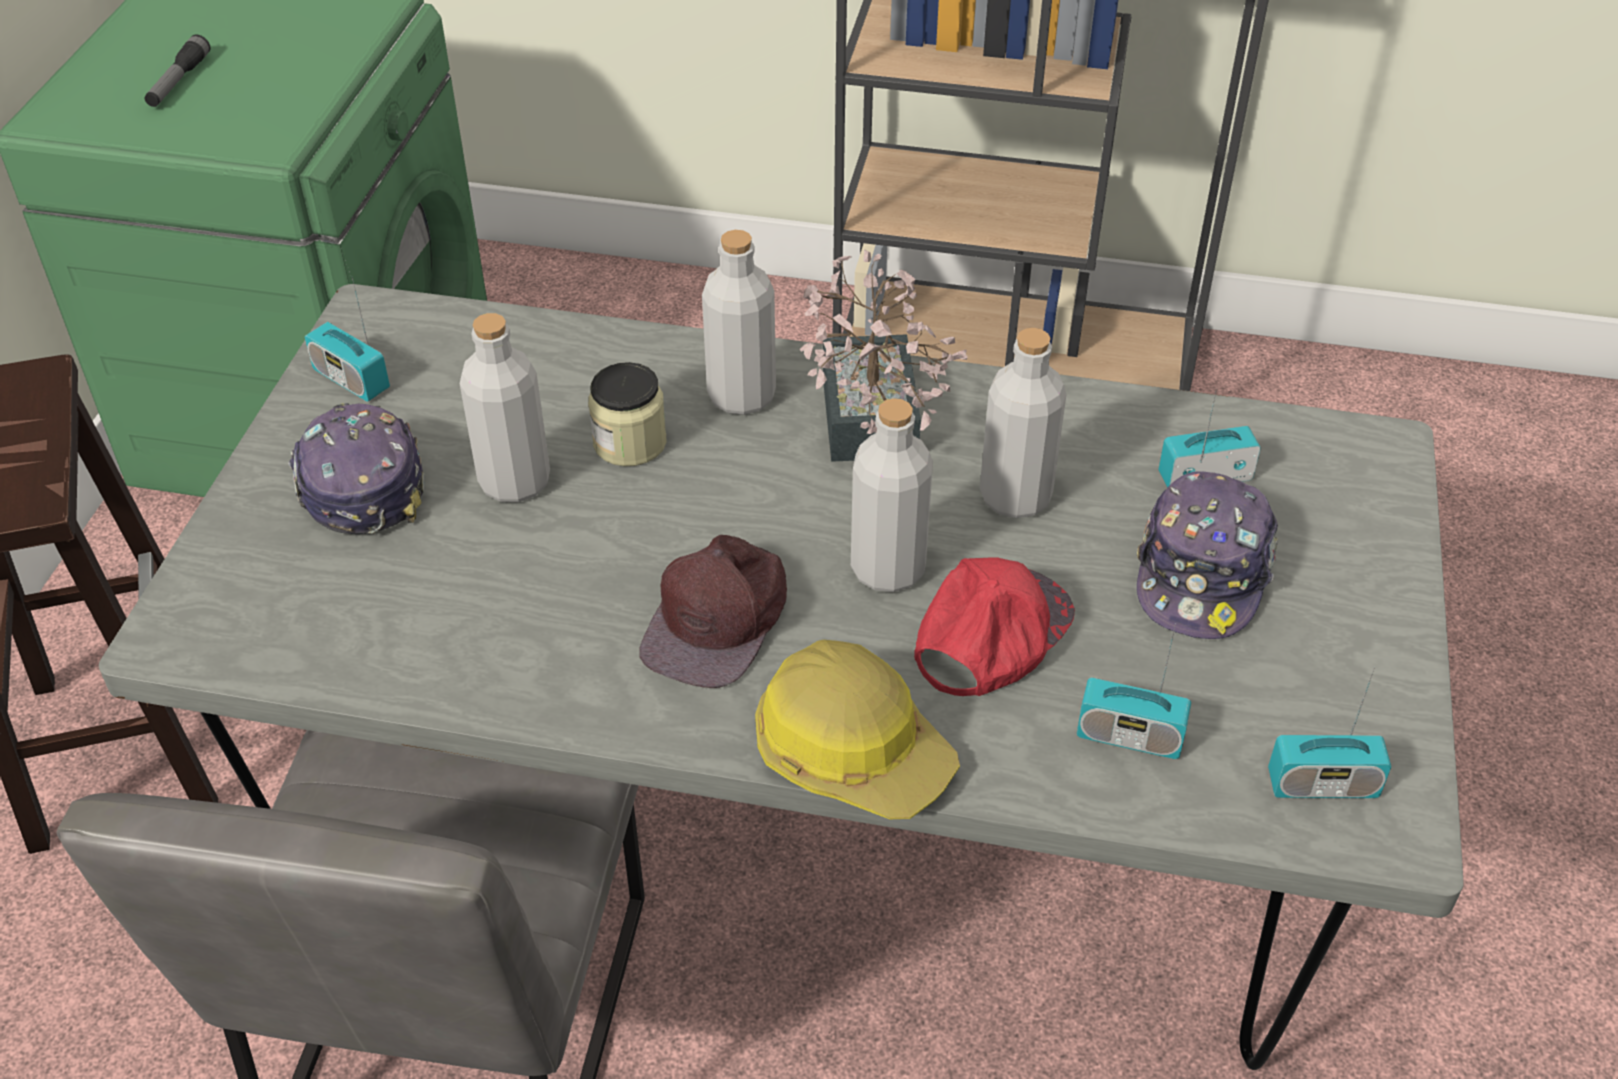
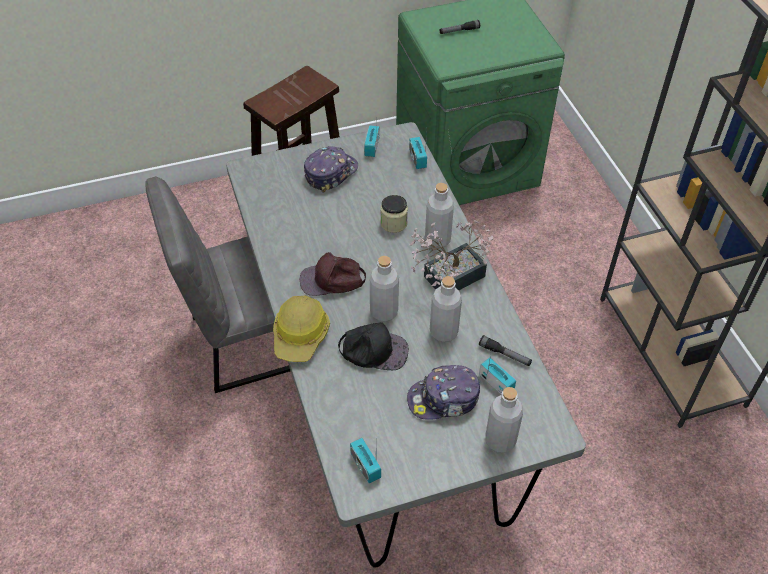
camera: 60 degrees right, 5 degrees up
grey bottle [460,313,550,502] -> grey bottle moved to [485,387,523,453]
red cap [914,558,1075,696] -> black cap [338,322,409,370]
radio [1077,623,1191,759] -> radio moved to [409,132,427,169]
none -> flashlight [479,335,532,366]

